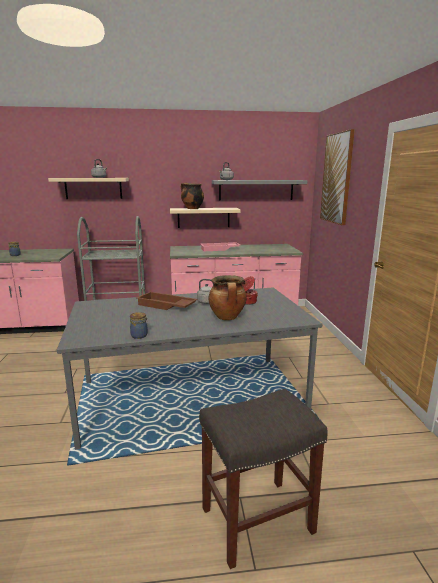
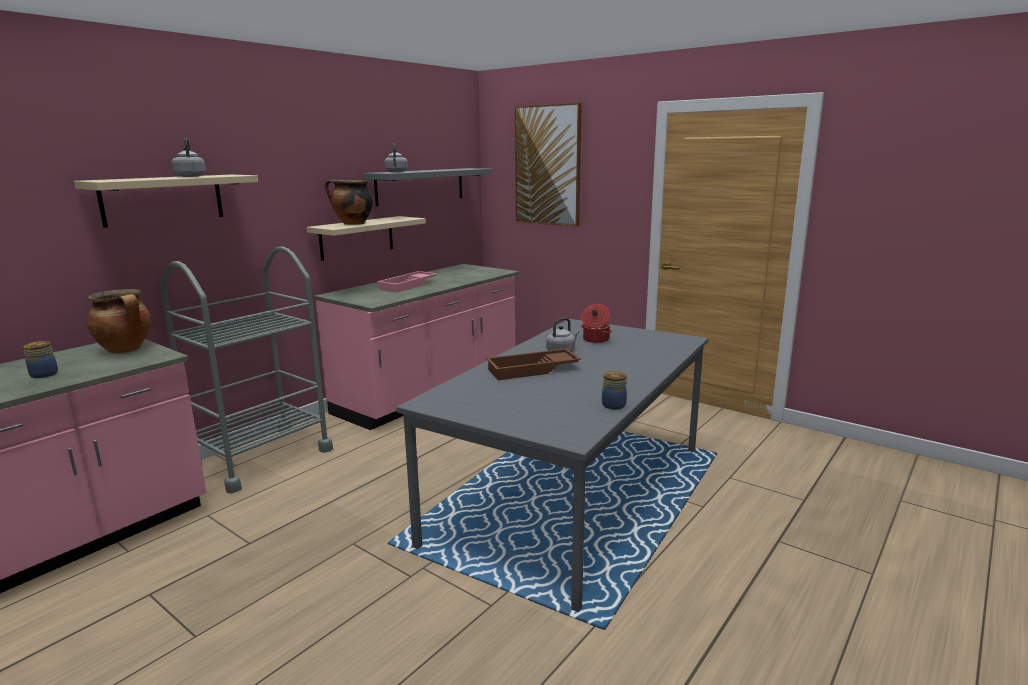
camera: 45 degrees left, 0 degrees up
grey stool [199,389,328,569] -> none
cooking pot [209,275,247,320] -> cooking pot moved to [87,289,151,353]

